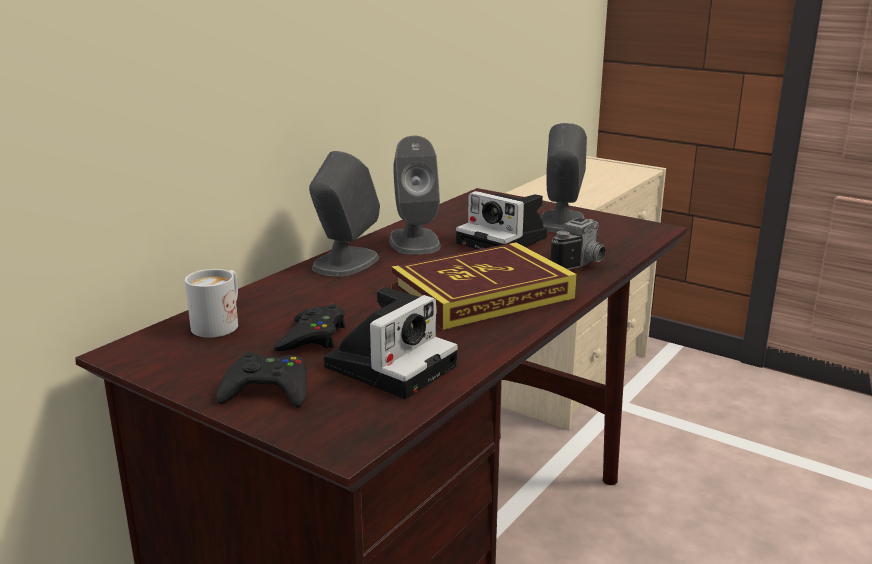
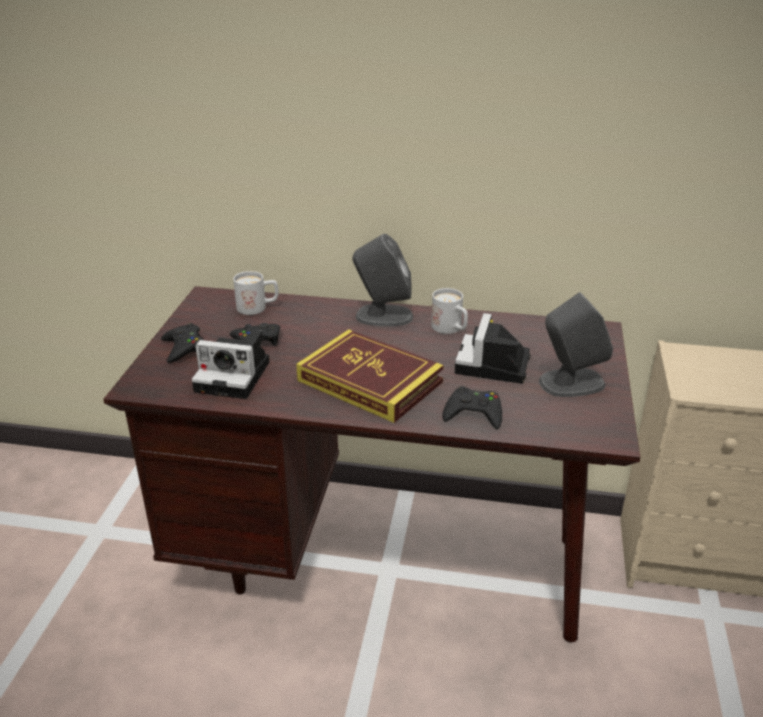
camera: 65 degrees right, 10 degrees up
grey speaker [389,136,441,255] -> white mug [431,288,468,334]
camera [551,218,606,270] -> black game controller [442,386,502,429]

